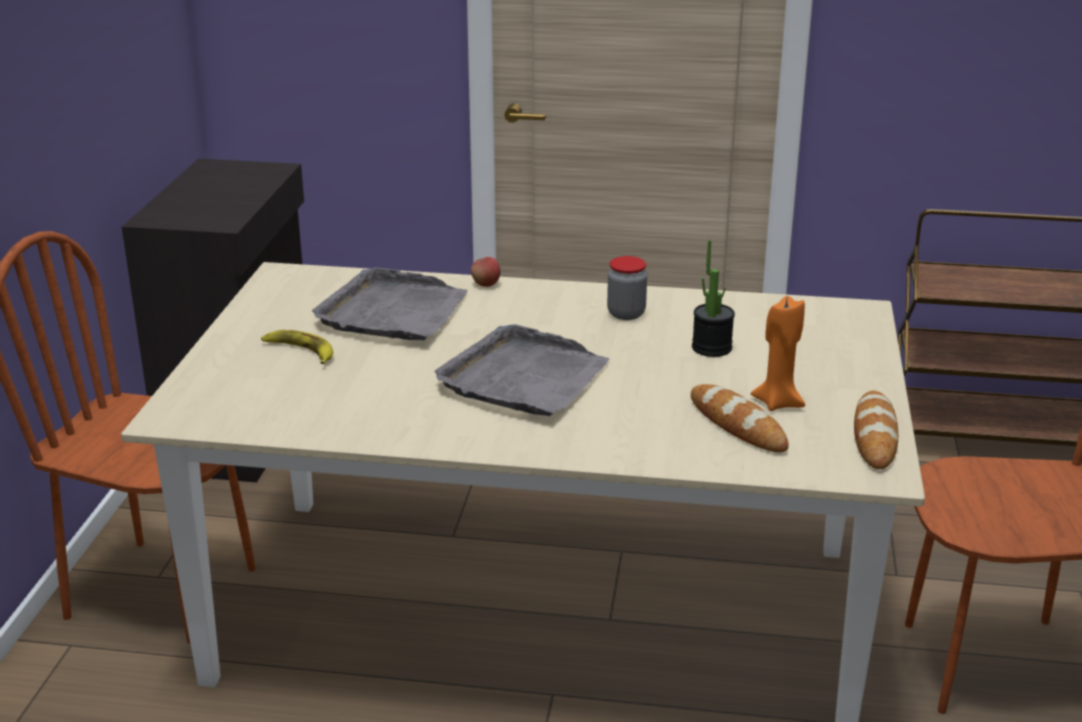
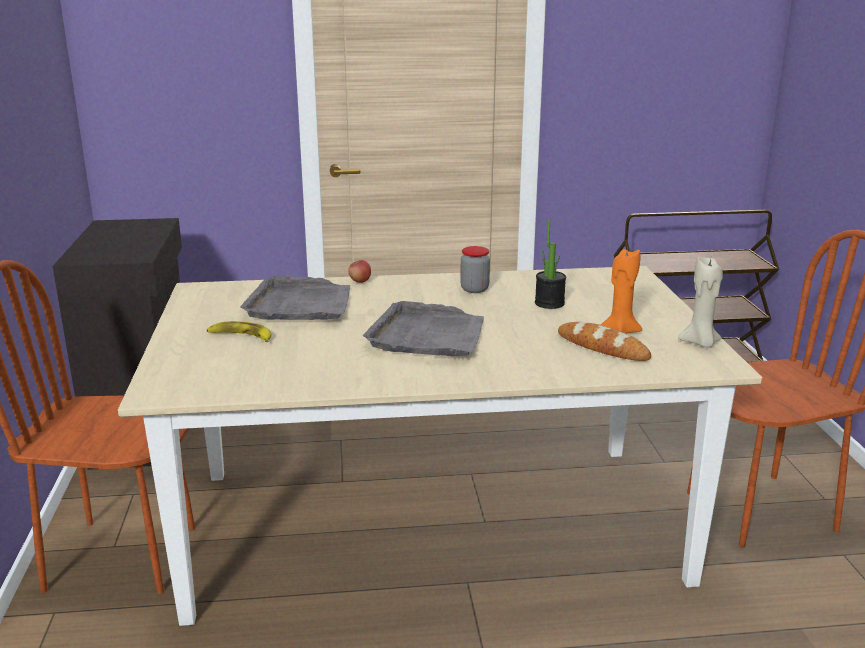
camera: 15 degrees left, 5 degrees down
bread [854,391,898,469] -> beige candle [678,257,723,347]

